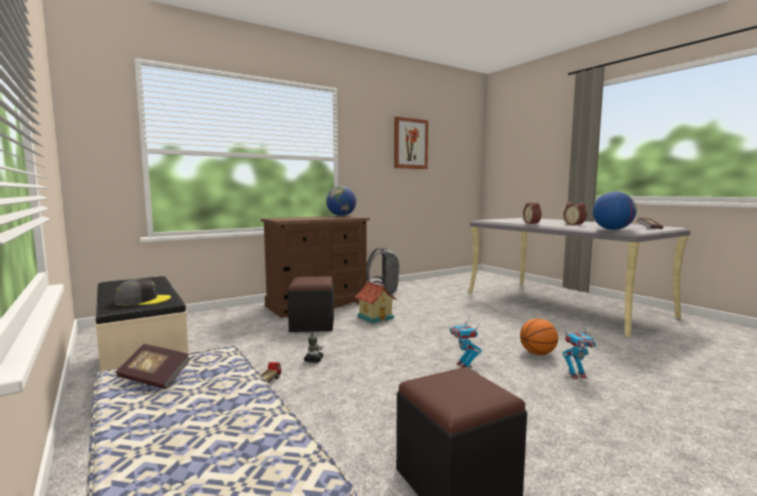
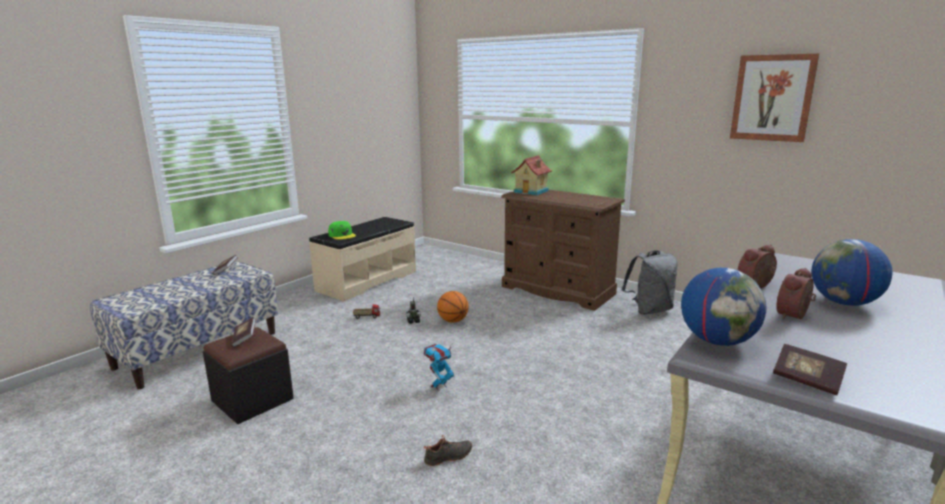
camera: 70 degrees right, 10 degrees up
grey cap [115,279,171,306] -> green cap [328,221,356,240]
black ottoman [288,276,334,332] -> none
globe [326,186,356,216] -> globe moved to [811,239,892,306]
toy house [355,281,397,323] -> toy house moved to [511,155,552,195]
basketball [520,319,558,355] -> basketball moved to [437,291,469,323]
toy robot [562,323,596,379] -> black shoe [424,435,472,466]
none -> book [231,317,256,347]

